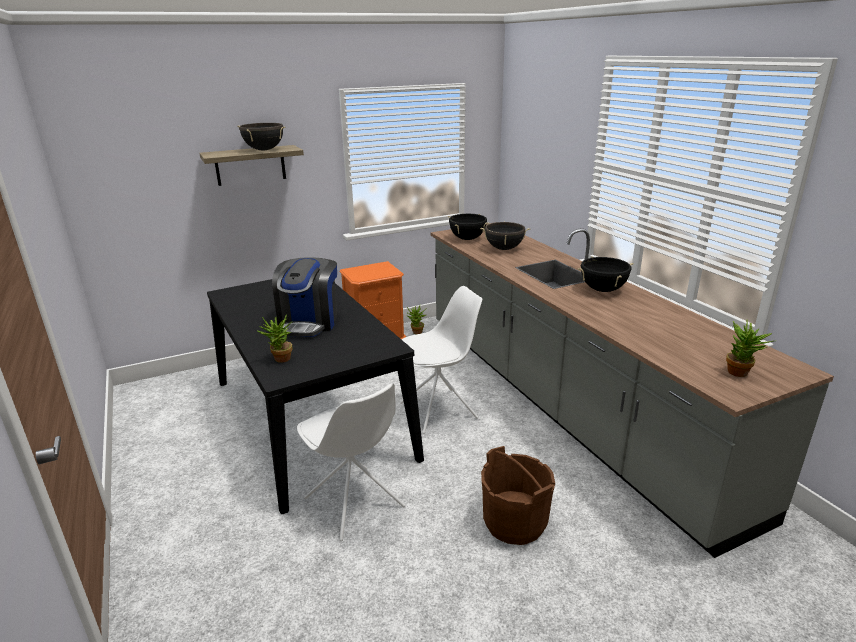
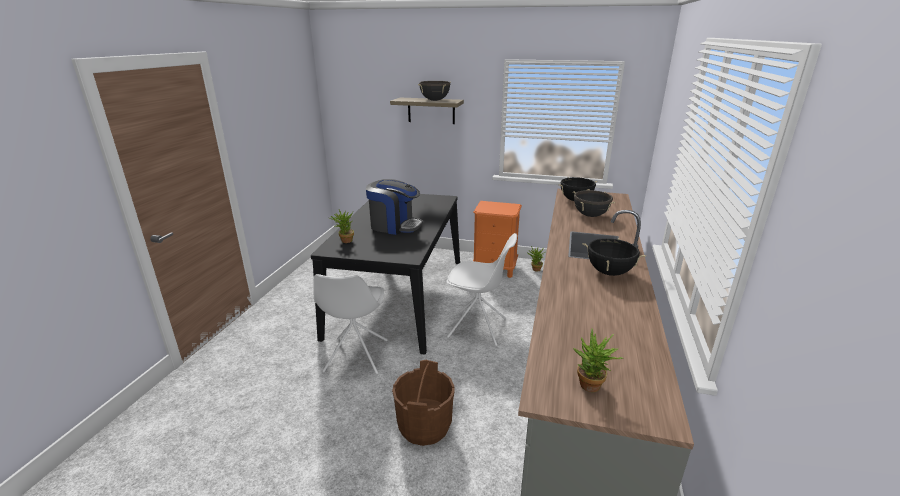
camera: 40 degrees right, 0 degrees up
coffee machine [272,257,337,337] -> coffee machine turned 120 degrees counterclockwise [366,179,423,235]

